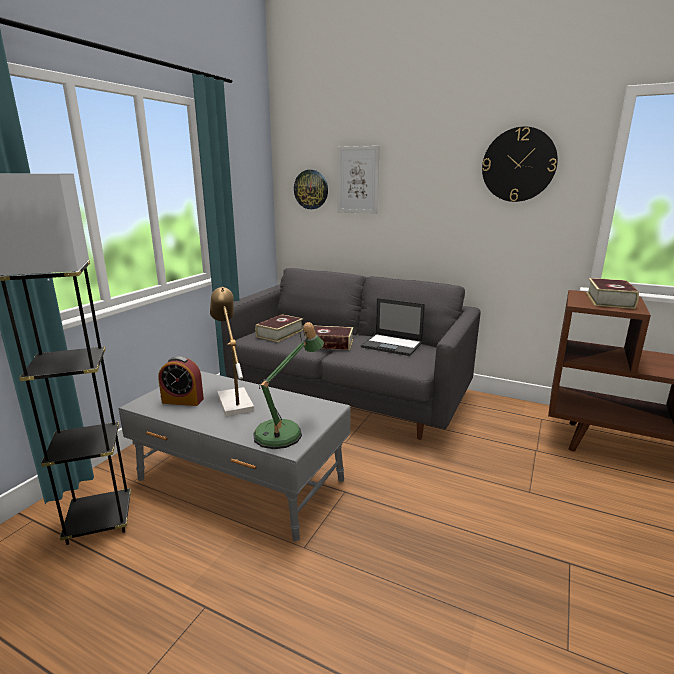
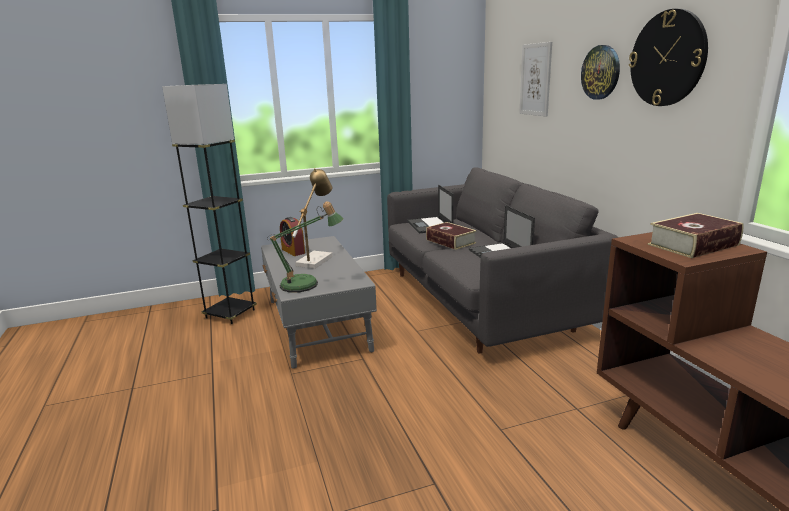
camera: 45 degrees right, 0 degrees up
book [255,314,303,342] -> laptop [407,185,454,233]
wall clock [294,170,328,209] -> wall clock moved to [581,45,620,100]

